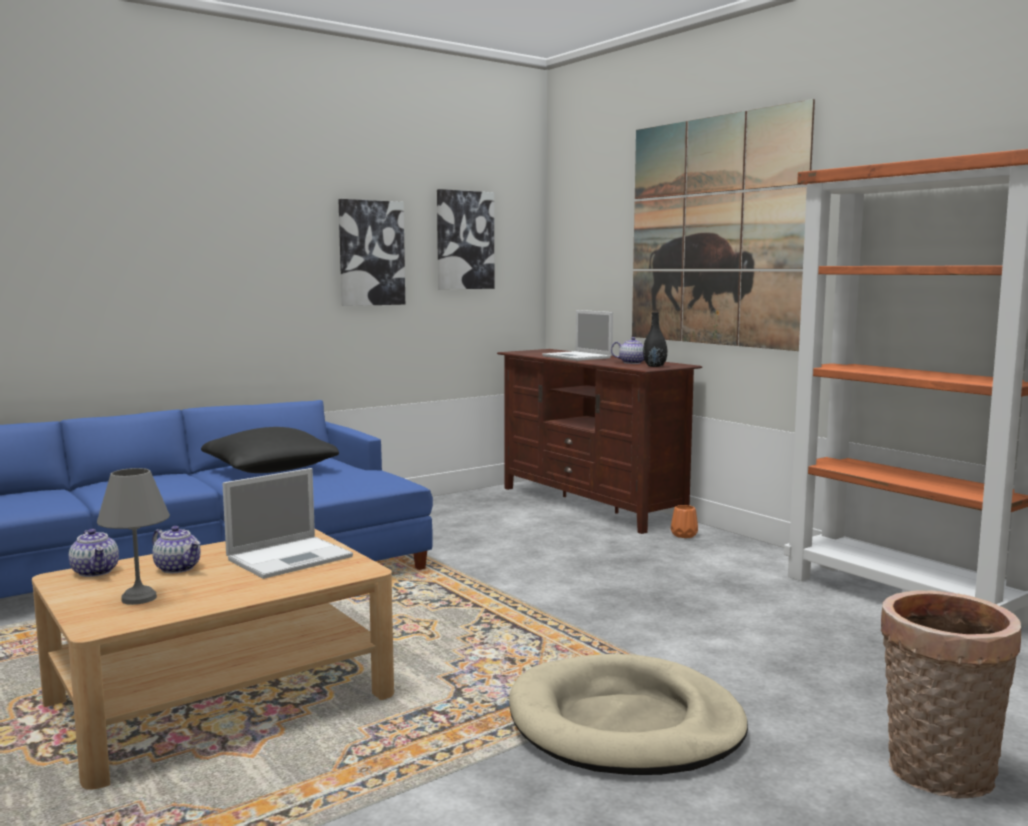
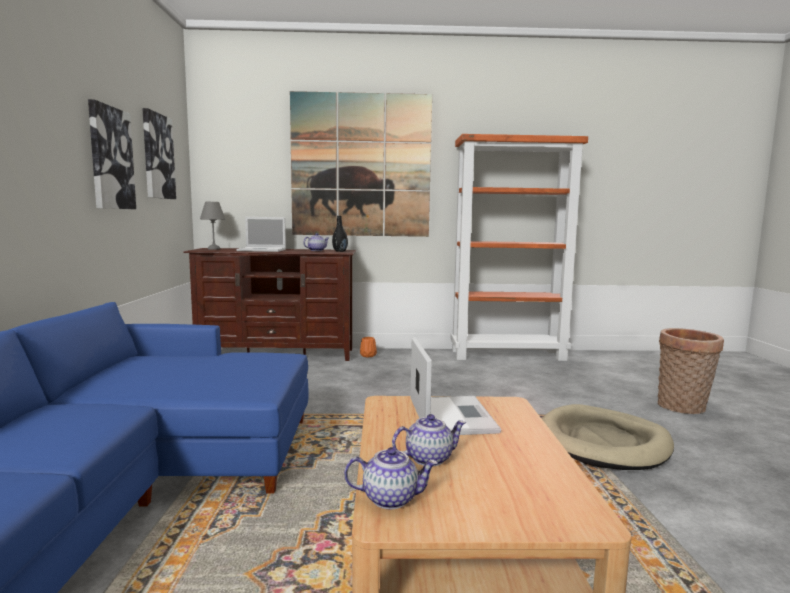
camera: 55 degrees left, 0 degrees up
grey table lamp [97,468,170,605] -> grey table lamp moved to [200,202,225,249]
black pillow [201,427,339,473] -> none

